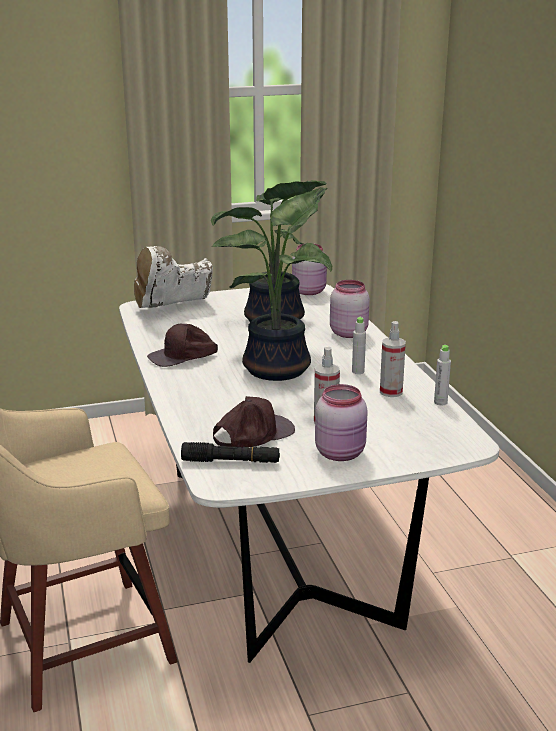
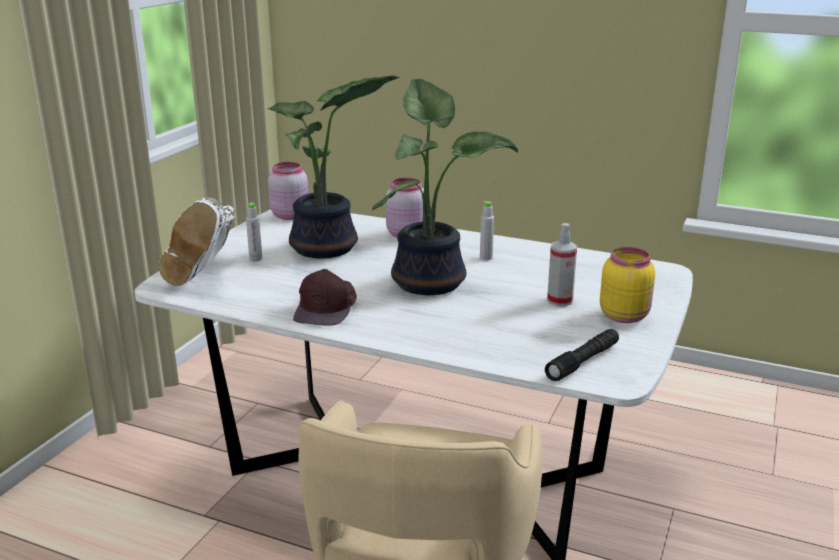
camera: 50 degrees left, 0 degrees up
brown cap [213,396,295,448] -> none
pink jar [315,384,368,461] -> yellow jar [600,247,655,323]
spray bottle [380,321,406,397] -> none
grey bottle [434,345,451,405] -> grey bottle moved to [246,202,262,261]

